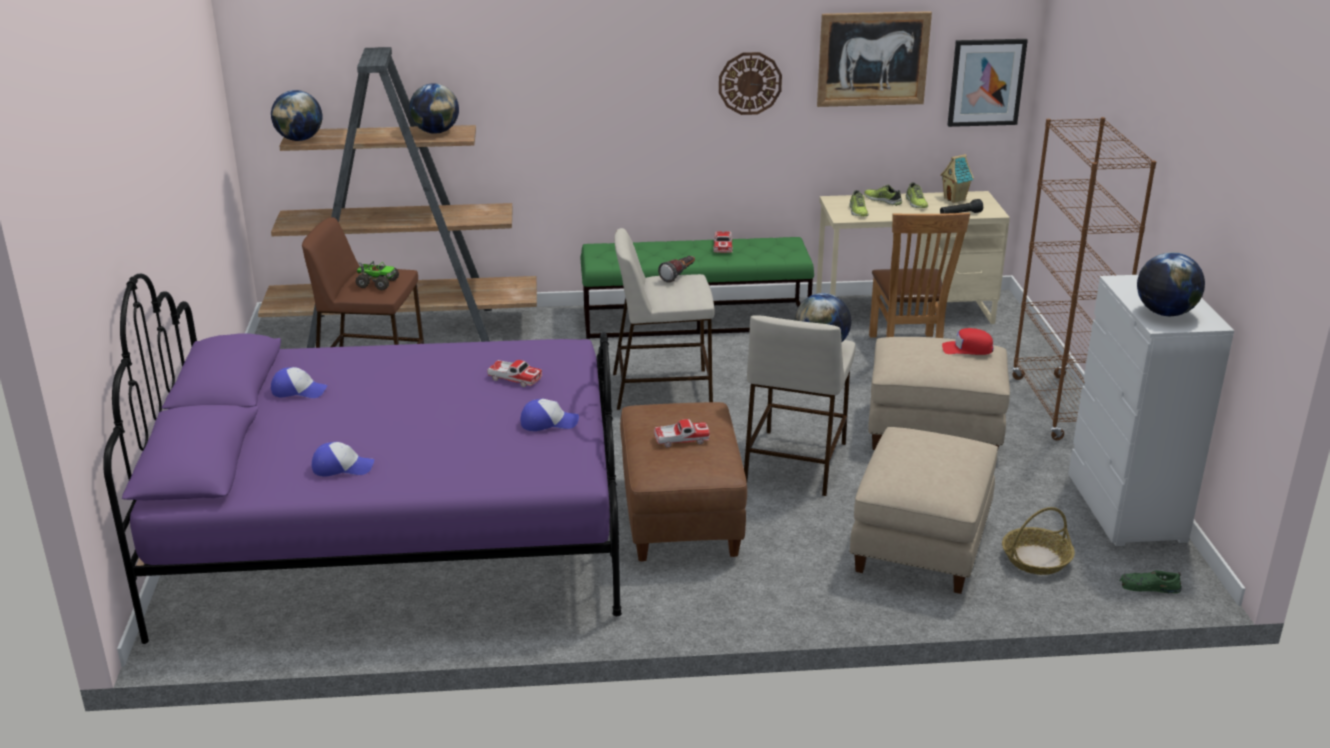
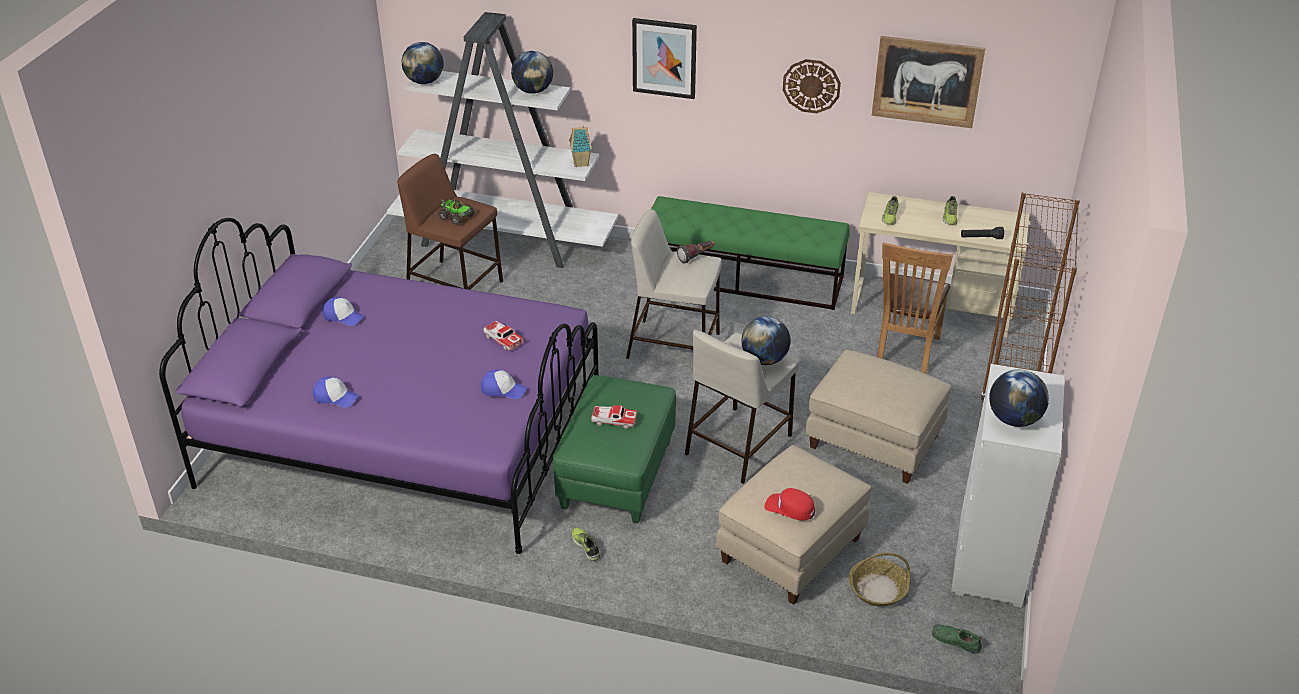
camera: 20 degrees right, 10 degrees up
brown bookcase [258,47,537,348] -> white bookcase [387,12,618,268]
brown ottoman [620,402,747,562] -> green ottoman [553,375,676,524]
toy car [714,231,732,253] -> none
shoe [864,185,902,206] -> shoe moved to [572,528,600,561]
toy house [940,154,974,203] -> toy house moved to [569,126,592,167]
red cap [942,328,993,355] -> red cap moved to [764,488,815,521]
picture [947,39,1028,127] -> picture moved to [632,18,697,99]

